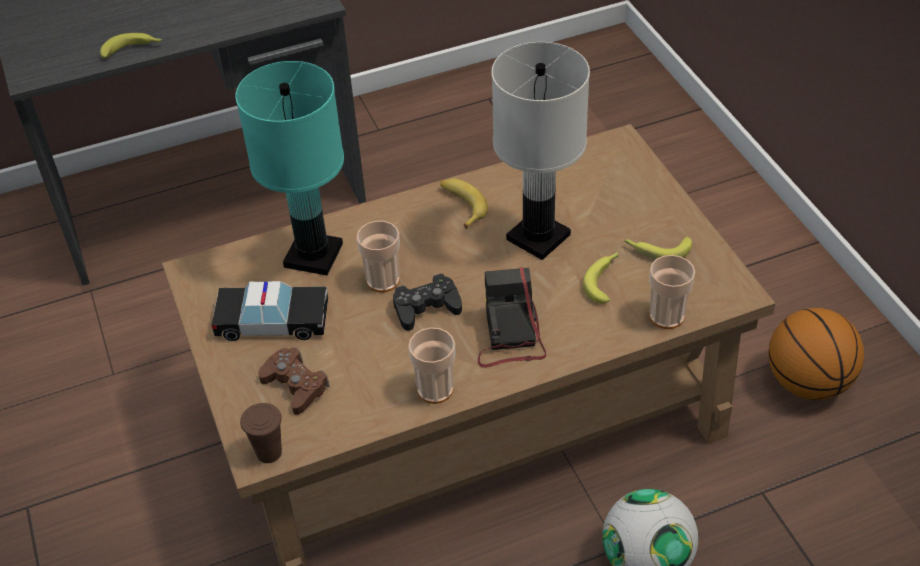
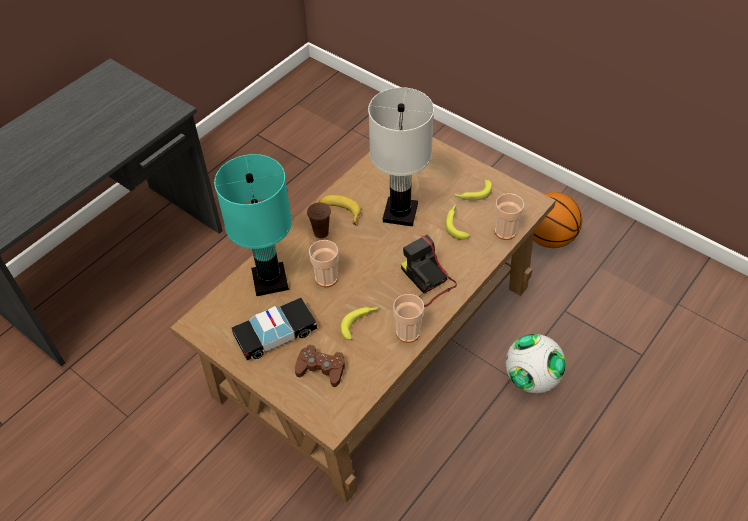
camera: 30 degrees left, 5 degrees up
banana [100,33,162,59] -> banana moved to [340,307,379,340]
brown cup [240,403,282,463] -> brown cup moved to [307,203,331,238]
black game controller [393,273,462,331] -> none

